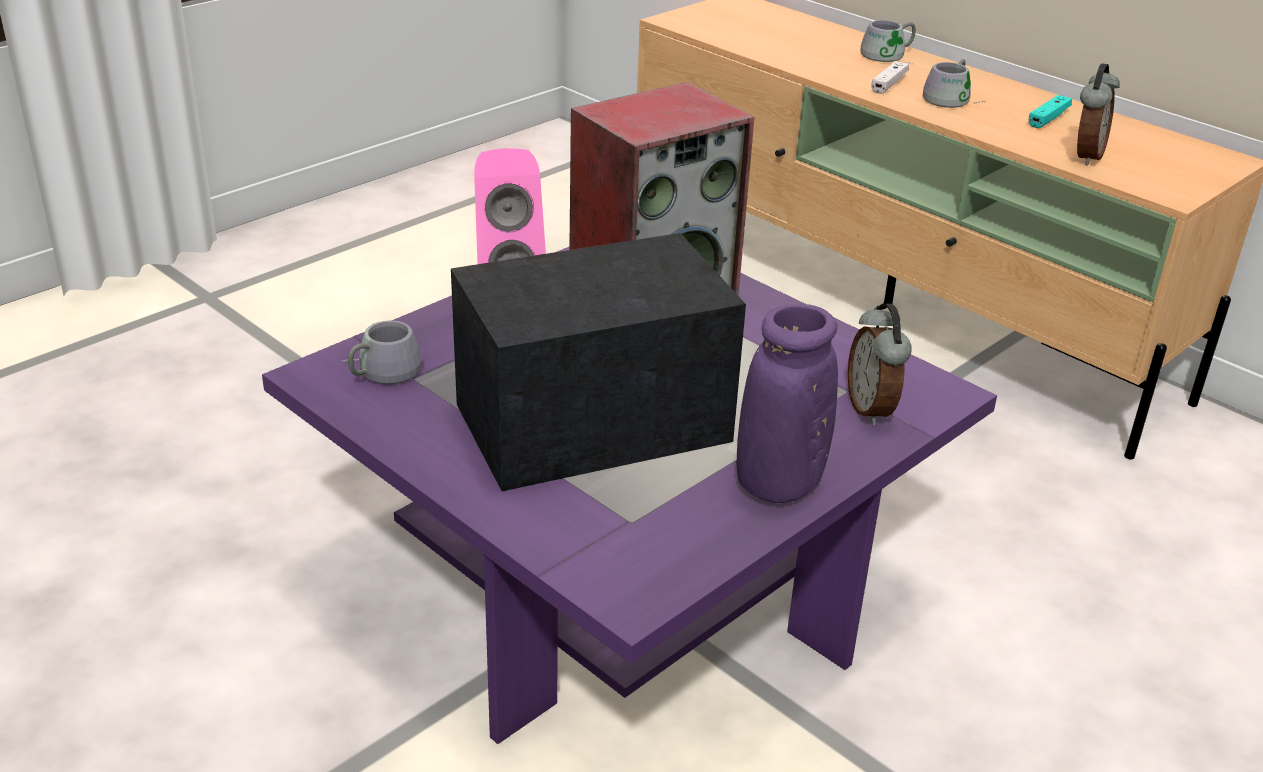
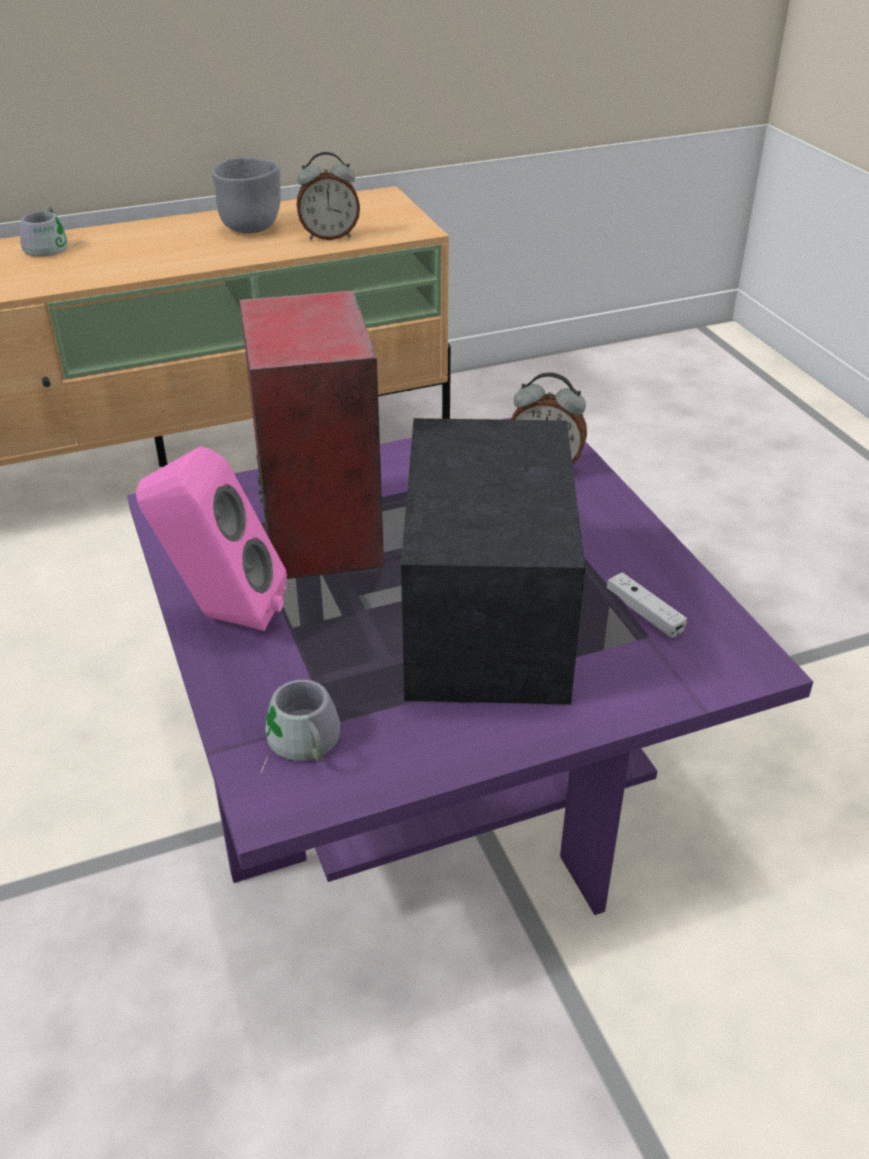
camera: 65 degrees left, 5 degrees up
purple vase [737,304,838,503] -> none
white game controller [871,61,909,94] -> white game controller moved to [607,572,687,638]
grey mug [923,59,986,108] -> none
turquoise game controller [1028,95,1072,128] -> grey bowl [212,158,281,234]
alarm clock [1077,64,1120,166] -> alarm clock turned 120 degrees clockwise [297,152,360,240]

